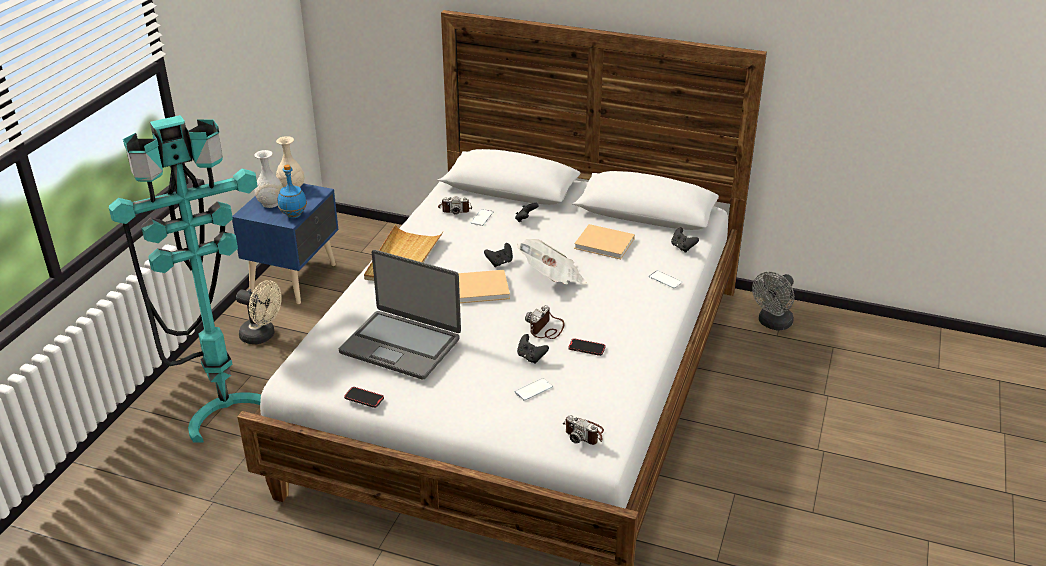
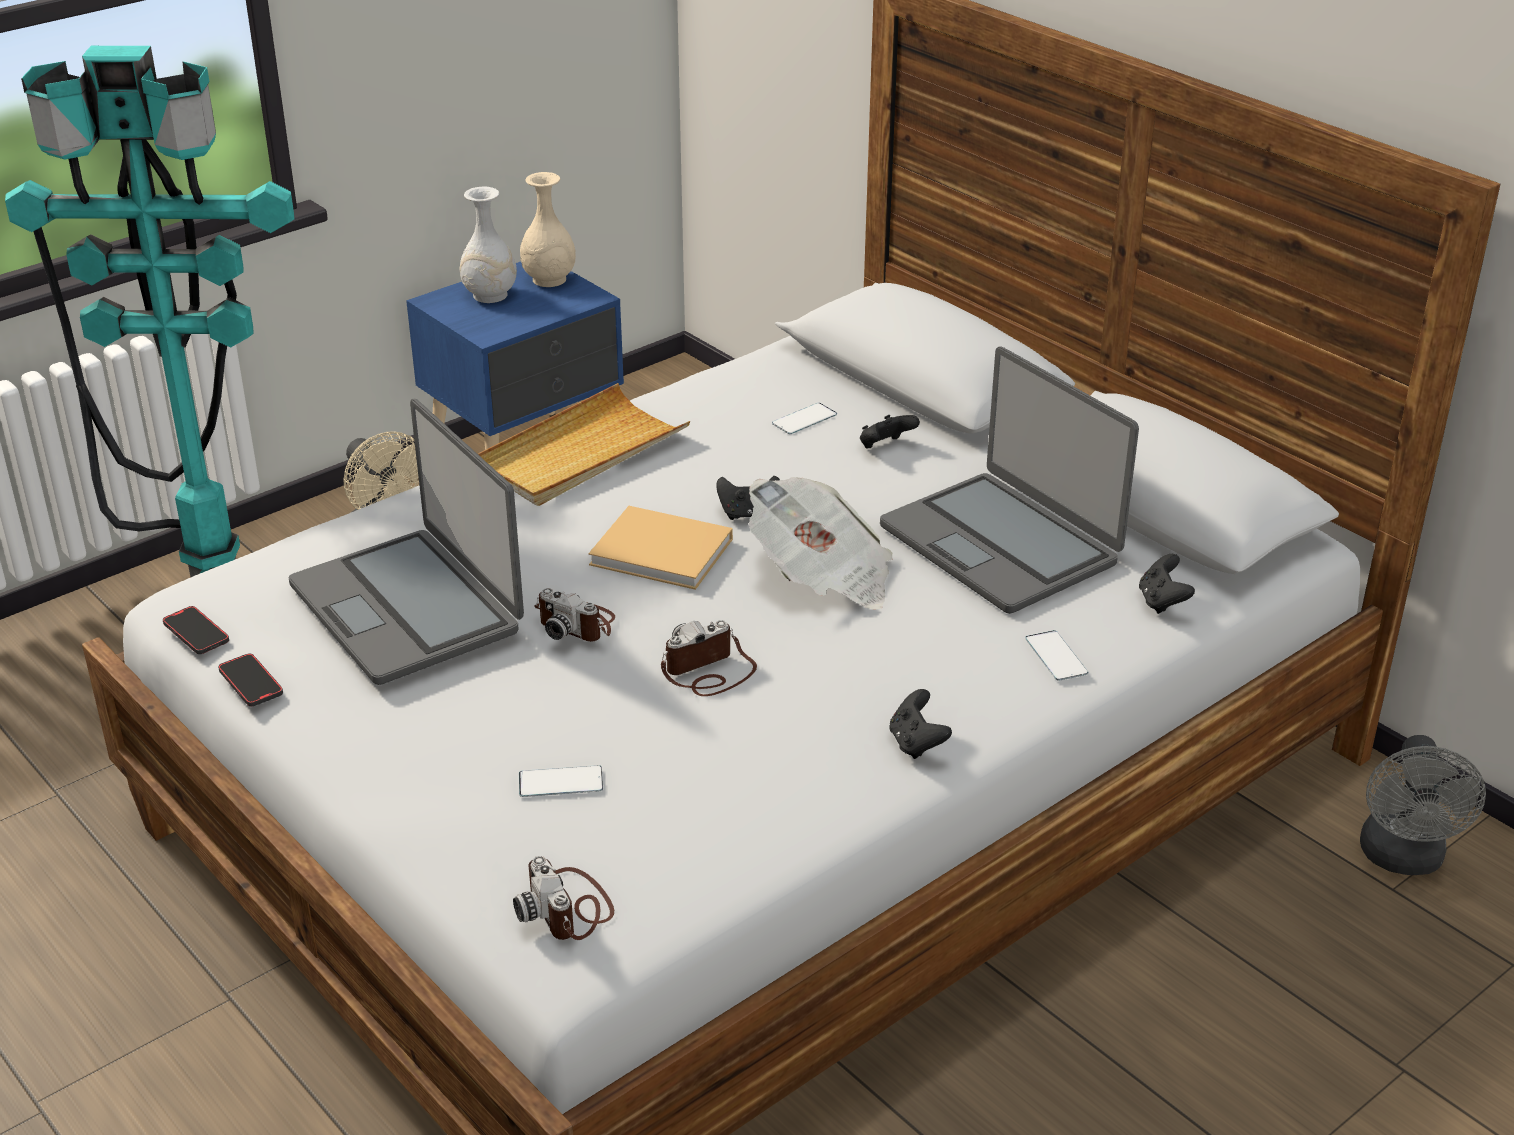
camera: 30 degrees right, 0 degrees up
blue bottle [278,164,307,219] -> none
camera [438,196,472,215] -> camera moved to [534,588,615,642]
black game controller [517,334,549,364] -> black game controller moved to [889,689,952,759]
phone [568,338,606,356] -> phone moved to [163,606,229,654]
beige book [574,224,635,259] -> laptop [880,347,1139,614]
grey fan [752,272,794,330] -> grey fan turned 60 degrees counterclockwise [1360,735,1486,875]

